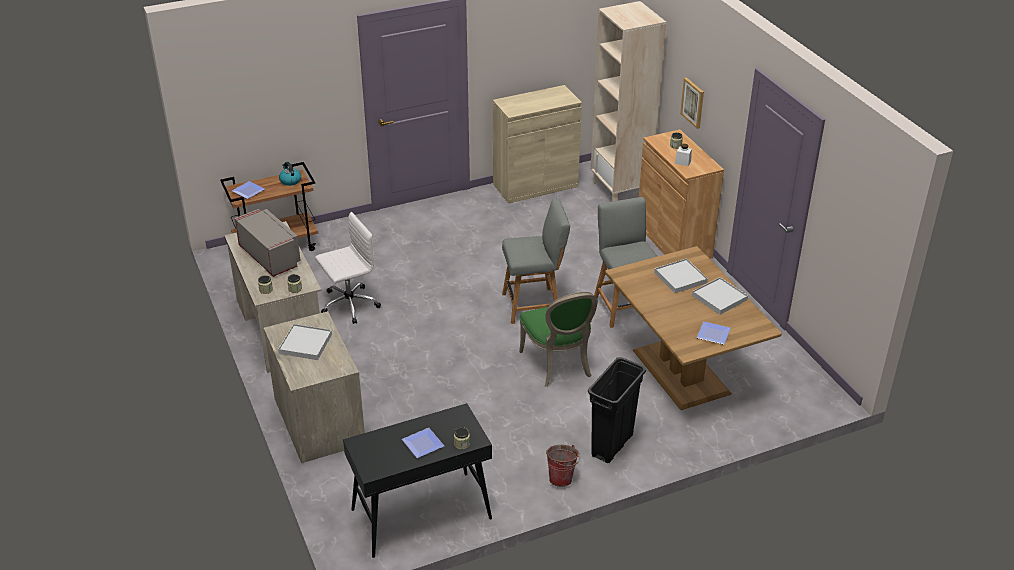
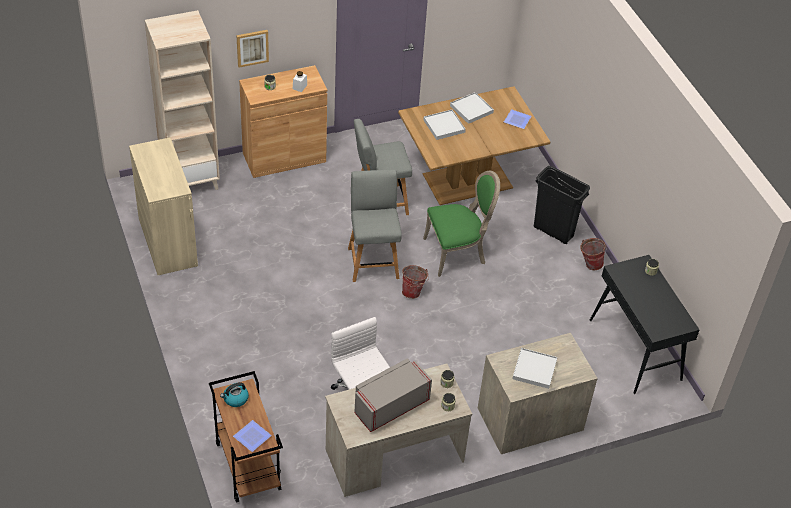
camera: 90 degrees left, 10 degrees up
plate [402,428,444,458] -> none
none -> bucket [402,265,429,299]

